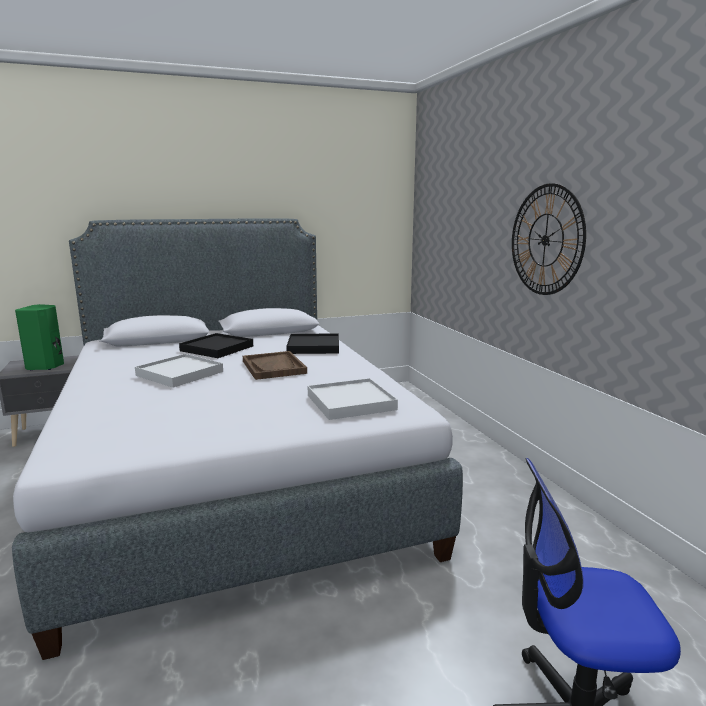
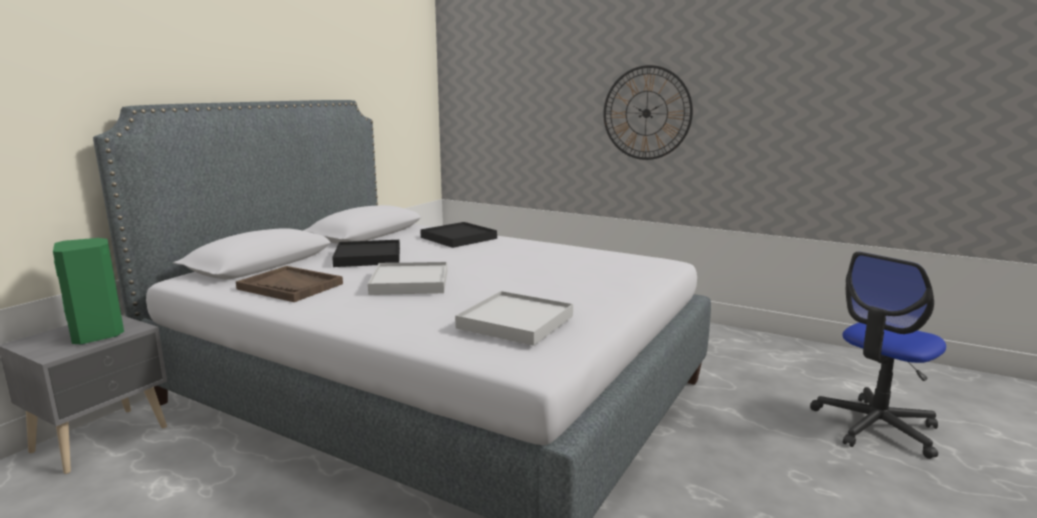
camera: 40 degrees left, 0 degrees up
brown tray [243,351,307,380] -> brown tray moved to [236,266,343,302]
white tray [308,378,398,420] -> white tray moved to [455,291,573,346]

